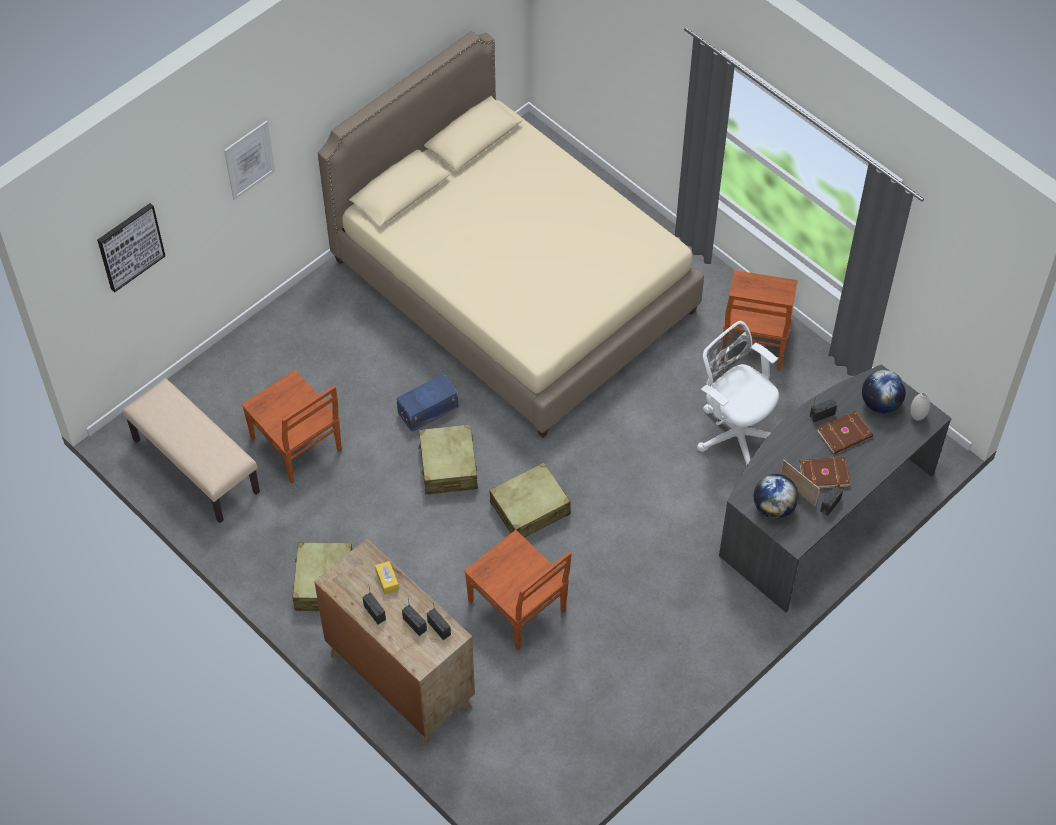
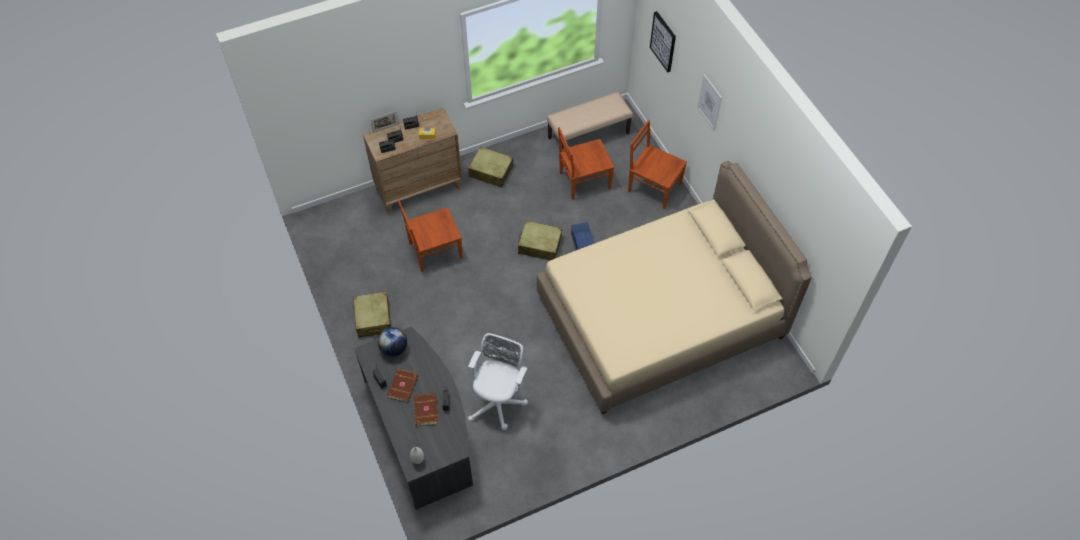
camera: 110 degrees right, 0 degrees up
beige suitcase [489,462,571,538] -> beige suitcase moved to [353,291,391,338]
white office chair [697,321,779,465] -> white office chair turned 45 degrees counterclockwise [468,333,528,430]
brown chair [721,270,798,371] -> brown chair moved to [628,120,687,209]
picture frame [781,460,820,506] -> picture frame moved to [370,111,399,133]
globe [862,370,906,413] -> none

